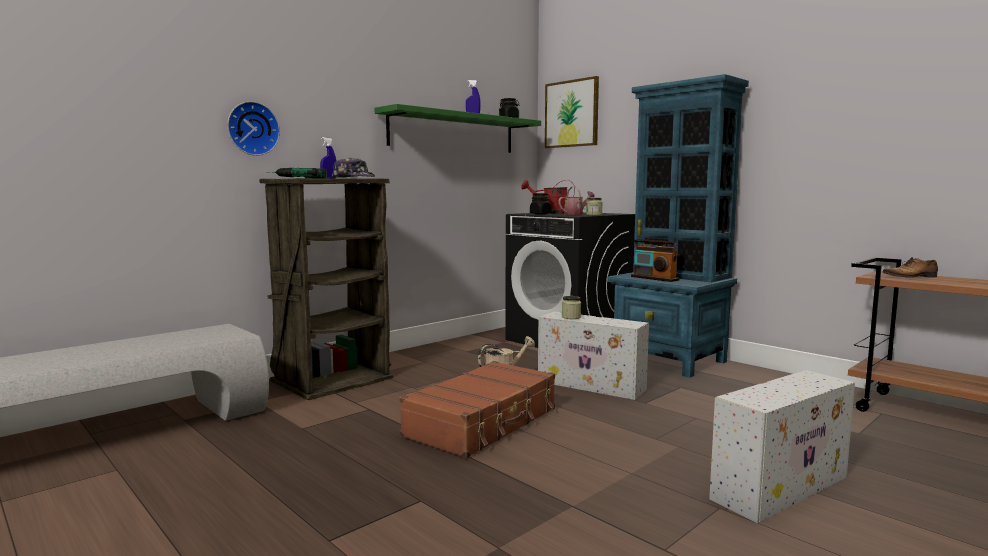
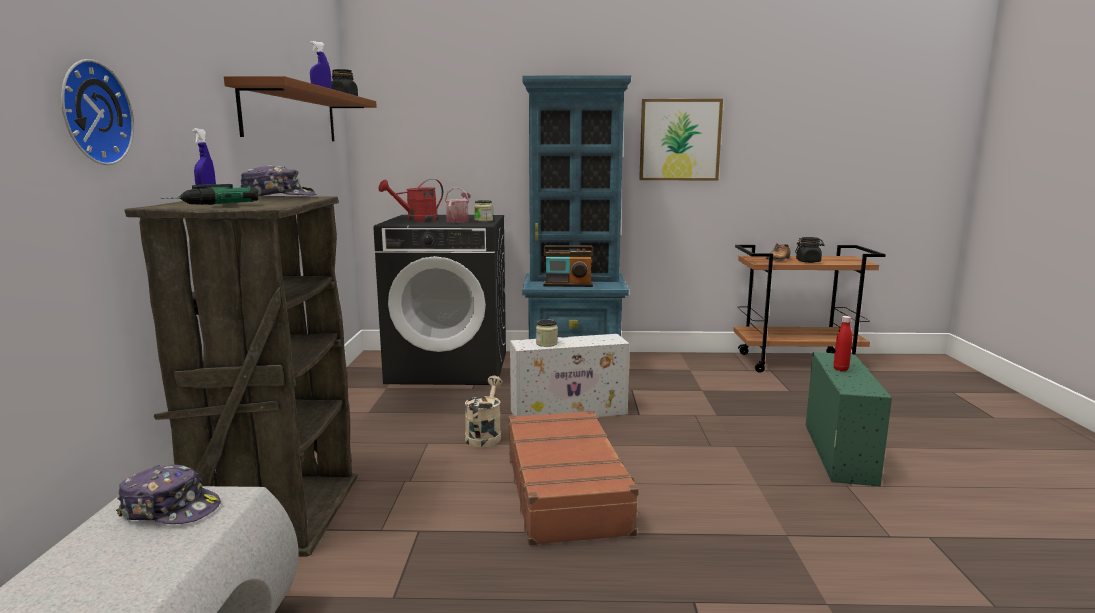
camera: 45 degrees left, 5 degrees up
green shelf [375,104,541,153] -> brown shelf [224,76,377,141]
black jar [530,193,552,215] -> black jar moved to [795,237,824,263]
picture [545,76,599,148] -> picture moved to [639,99,723,180]
white storage box [709,370,855,523] -> green storage box [806,352,892,486]
none -> cap [116,465,221,524]
none -> red bottle [833,316,852,371]

